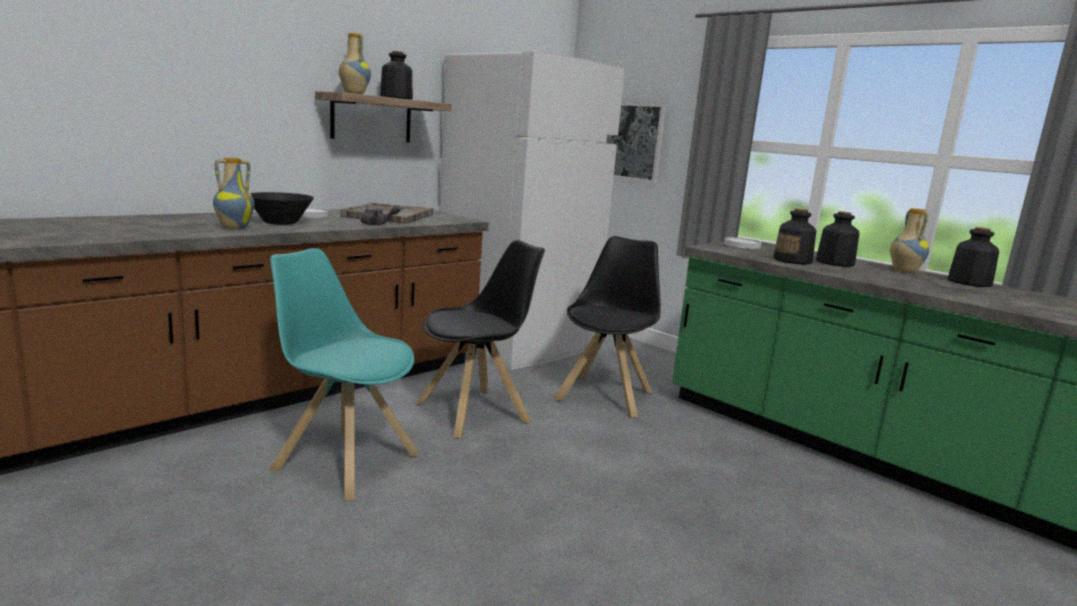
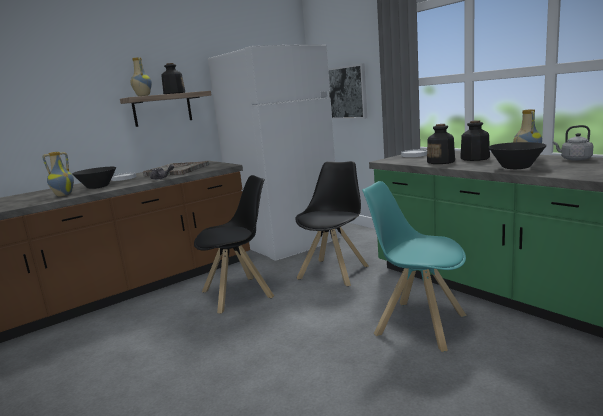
camera: 10 degrees right, 0 degrees up
turquoise chair [270,248,419,501] -> turquoise chair moved to [362,181,467,352]
bottle [947,227,999,287] -> grey kettle [553,125,593,161]
none -> black bowl [488,142,547,169]

